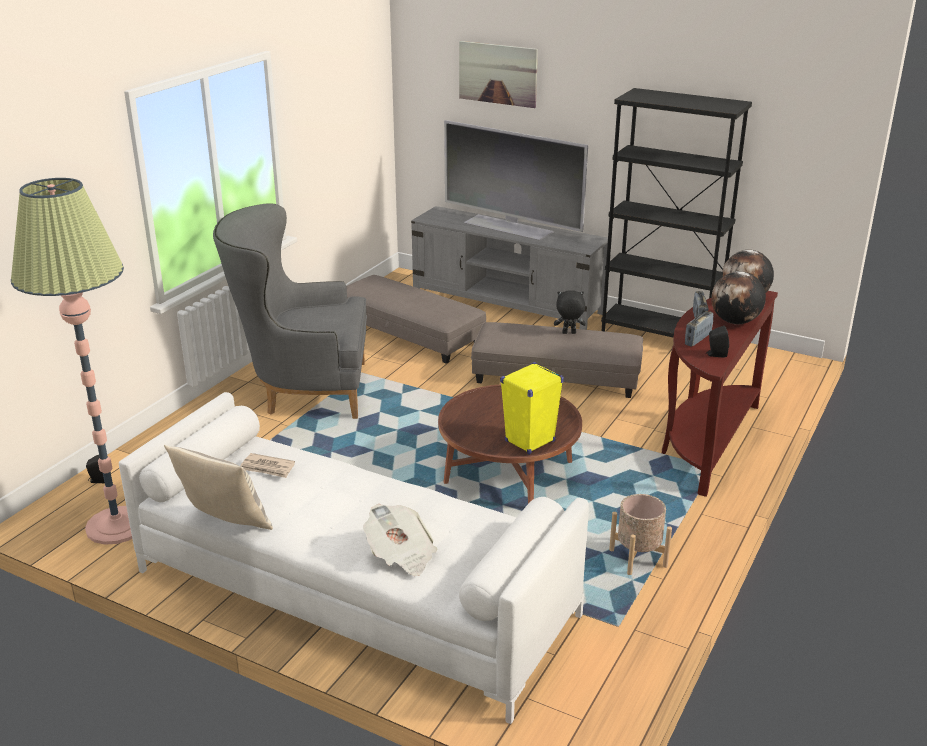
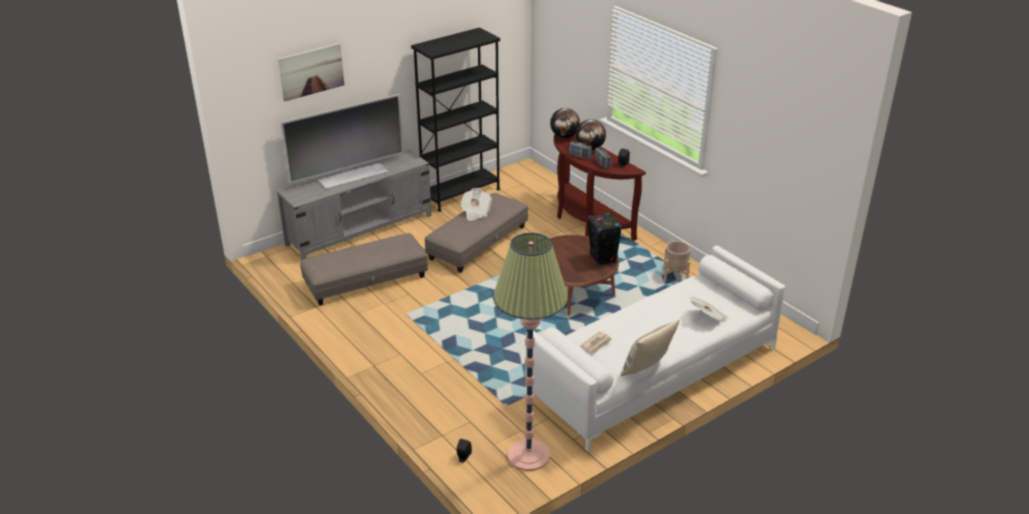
camera: 65 degrees left, 5 degrees up
grey armchair [213,203,367,419] -> none
yellow speaker [500,362,564,455] -> black speaker [588,212,622,266]
black plush toy [554,290,586,334] -> newspaper [460,188,492,220]

